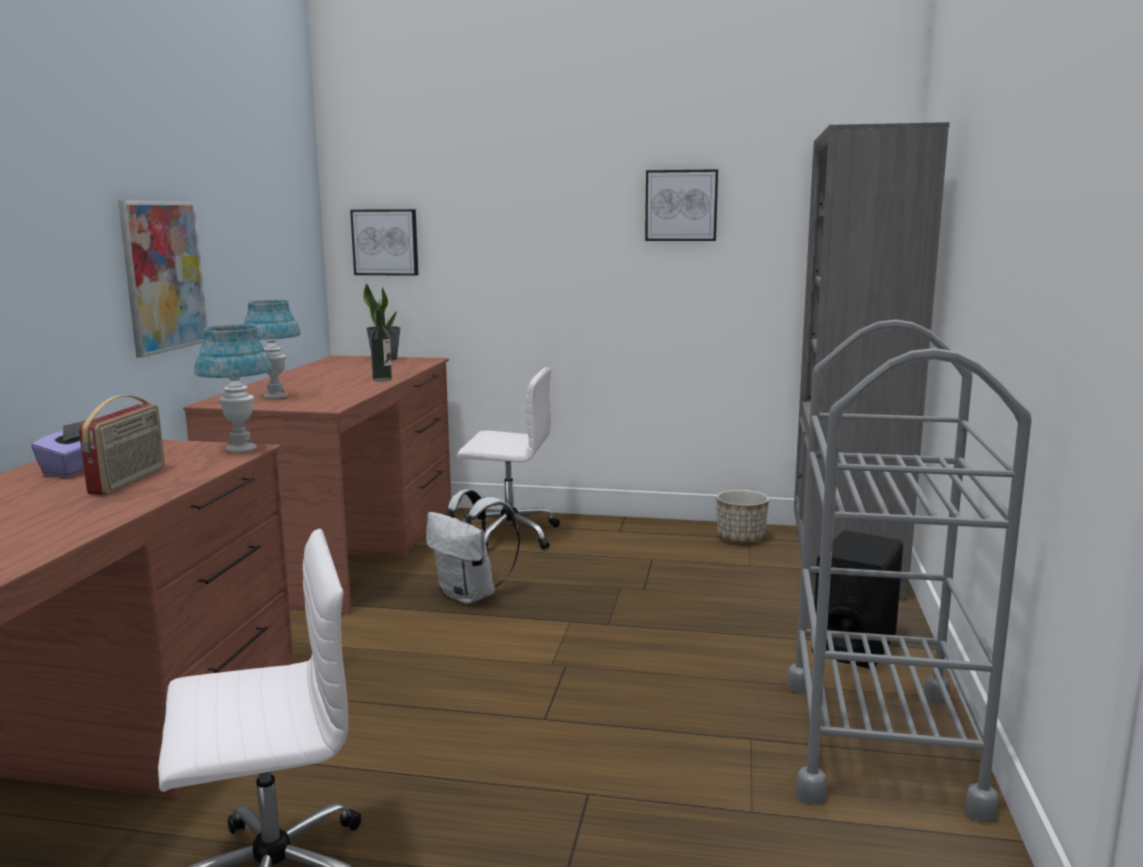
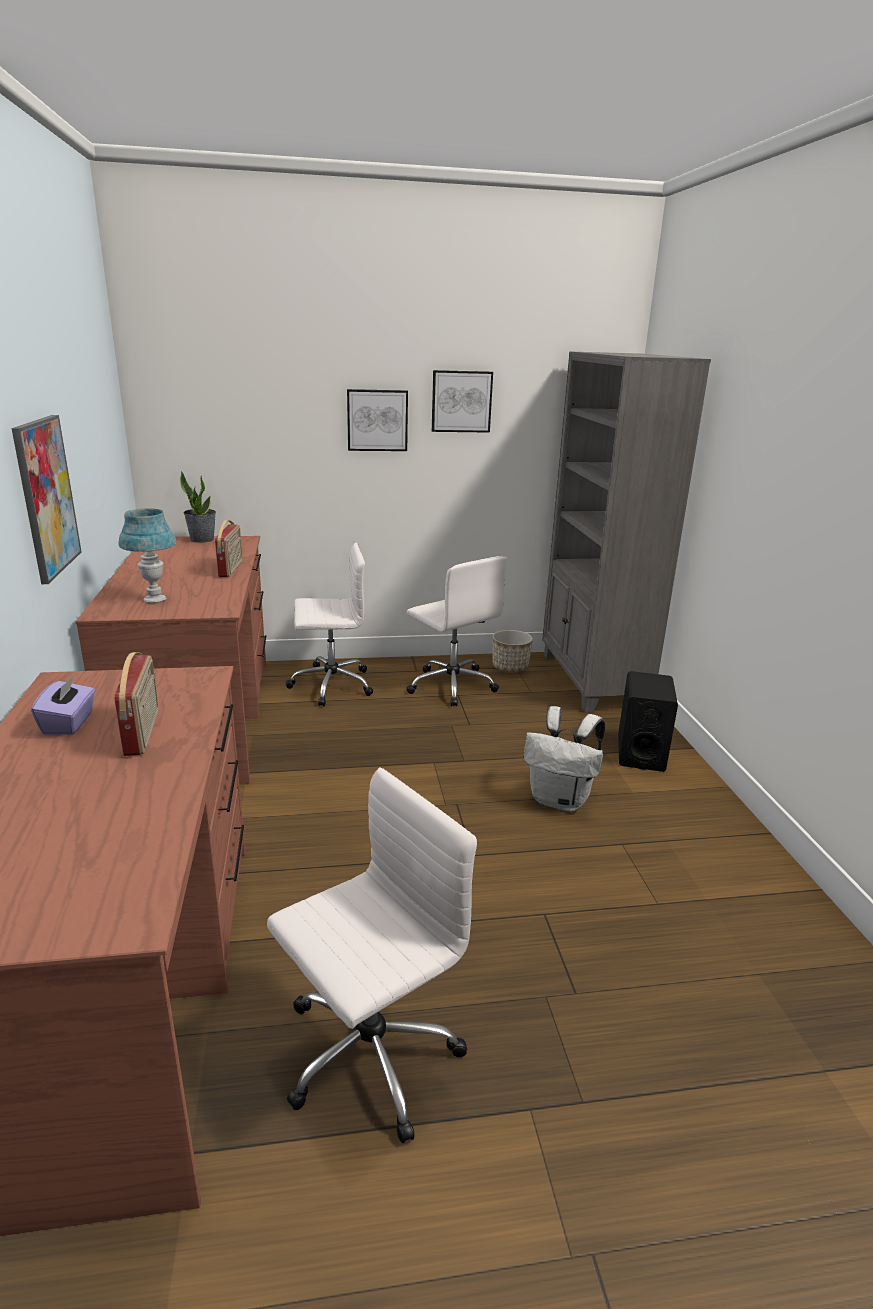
camera: 20 degrees left, 10 degrees up
blue table lamp [194,325,273,452] -> none
picture [350,209,418,276] -> picture moved to [347,389,408,451]
bottle [370,309,392,381] -> radio [215,520,242,577]
white backpack [426,489,520,604] -> white backpack moved to [523,706,605,812]
grey cart [787,320,1032,822] -> none
none -> white office chair [406,556,507,707]

